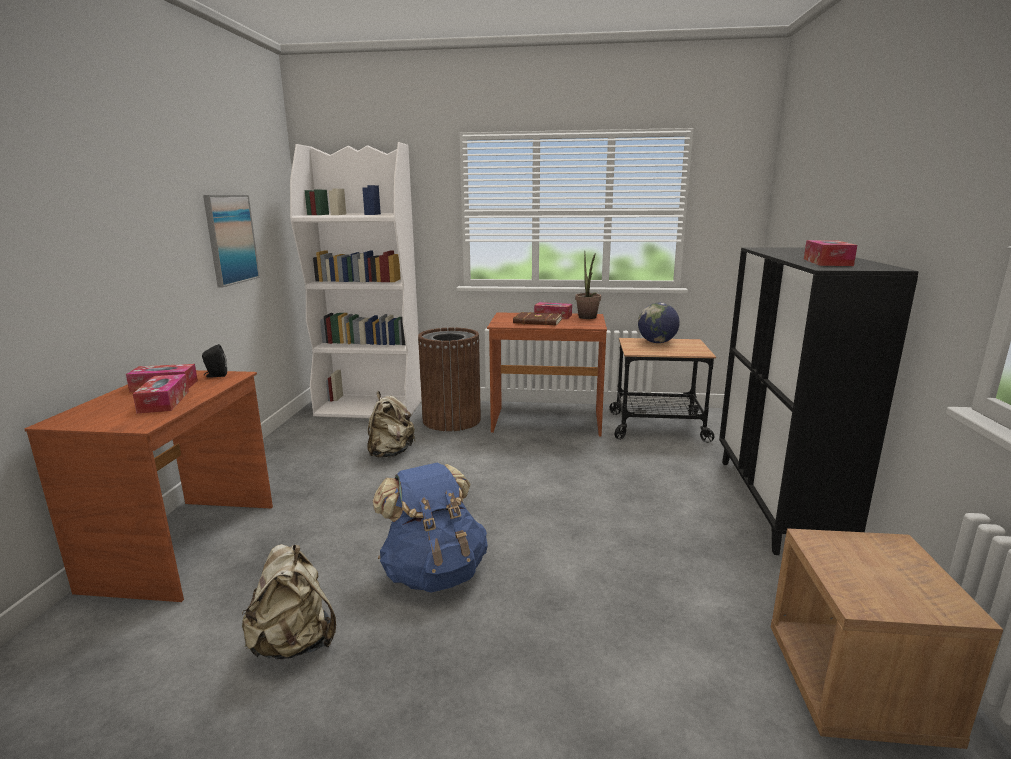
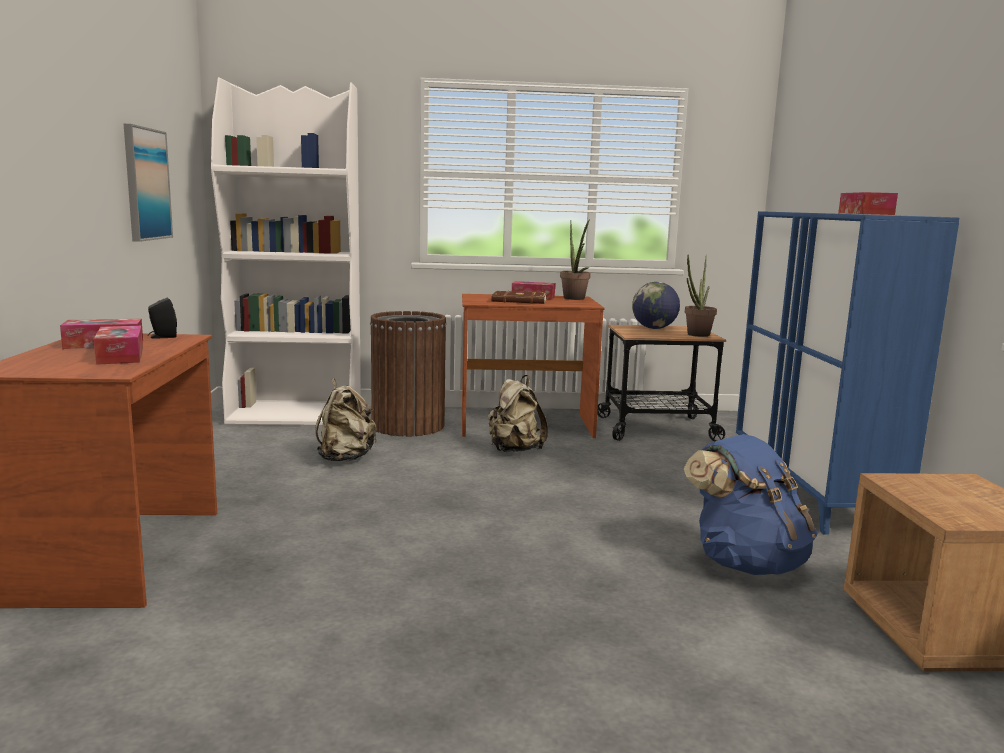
camera: 10 degrees left, 5 degrees down
beige backpack [242,544,336,659] -> beige backpack moved to [488,375,548,452]
blue backpack [373,462,488,592] -> blue backpack moved to [684,434,818,575]
black cabinet [719,247,919,555] -> blue cabinet [736,211,959,535]
none -> potted plant [685,255,717,337]

